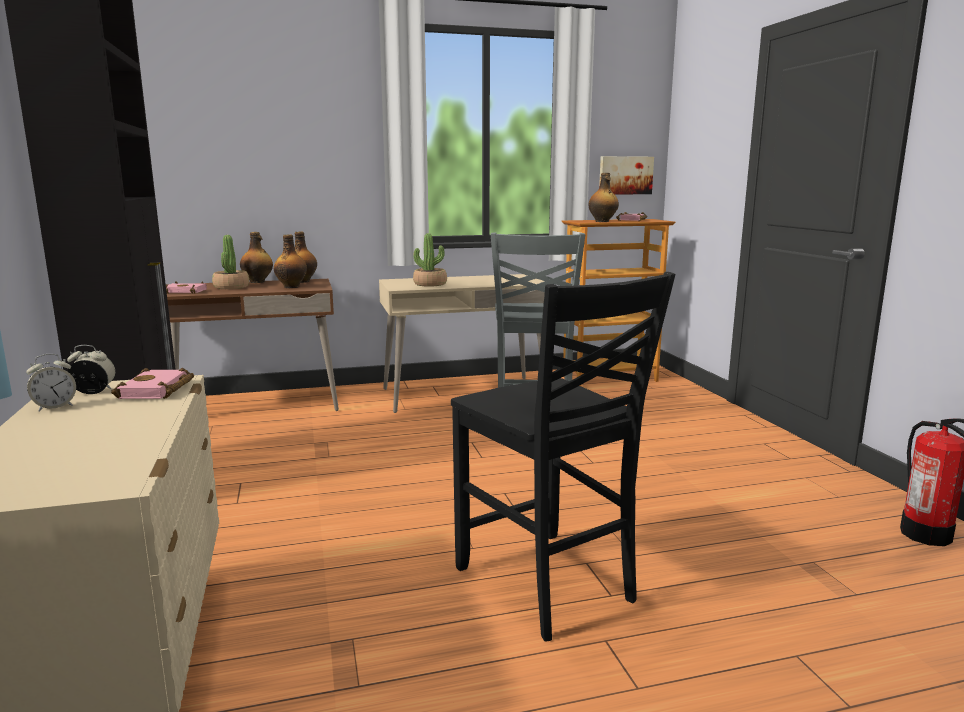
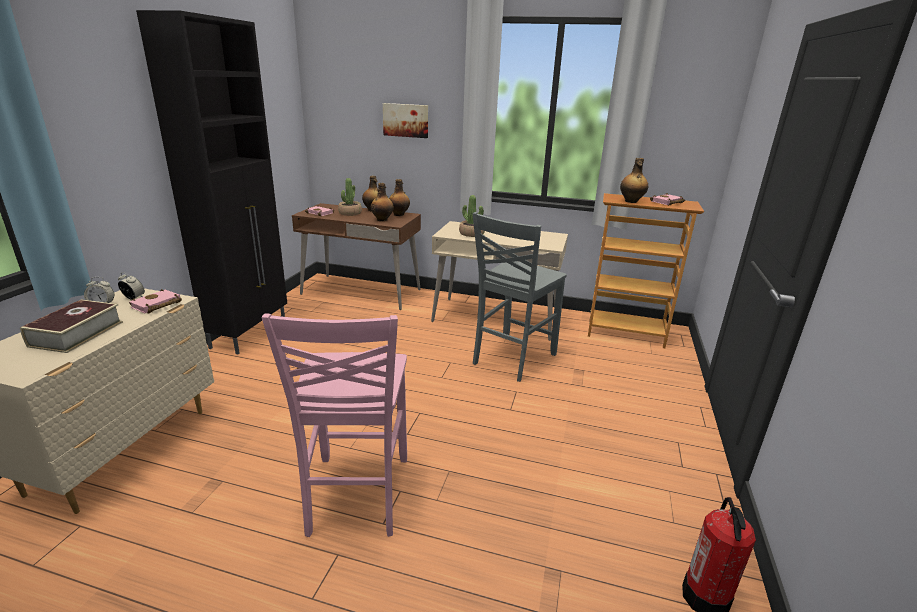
camera: 30 degrees right, 10 degrees up
black chair [451,272,675,642] -> pink chair [262,313,407,537]
picture [599,156,654,194] -> picture moved to [383,103,428,138]
none -> book [20,300,123,353]

